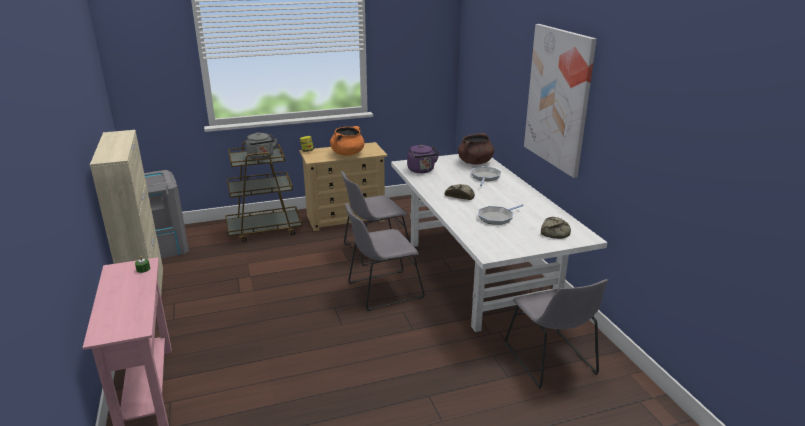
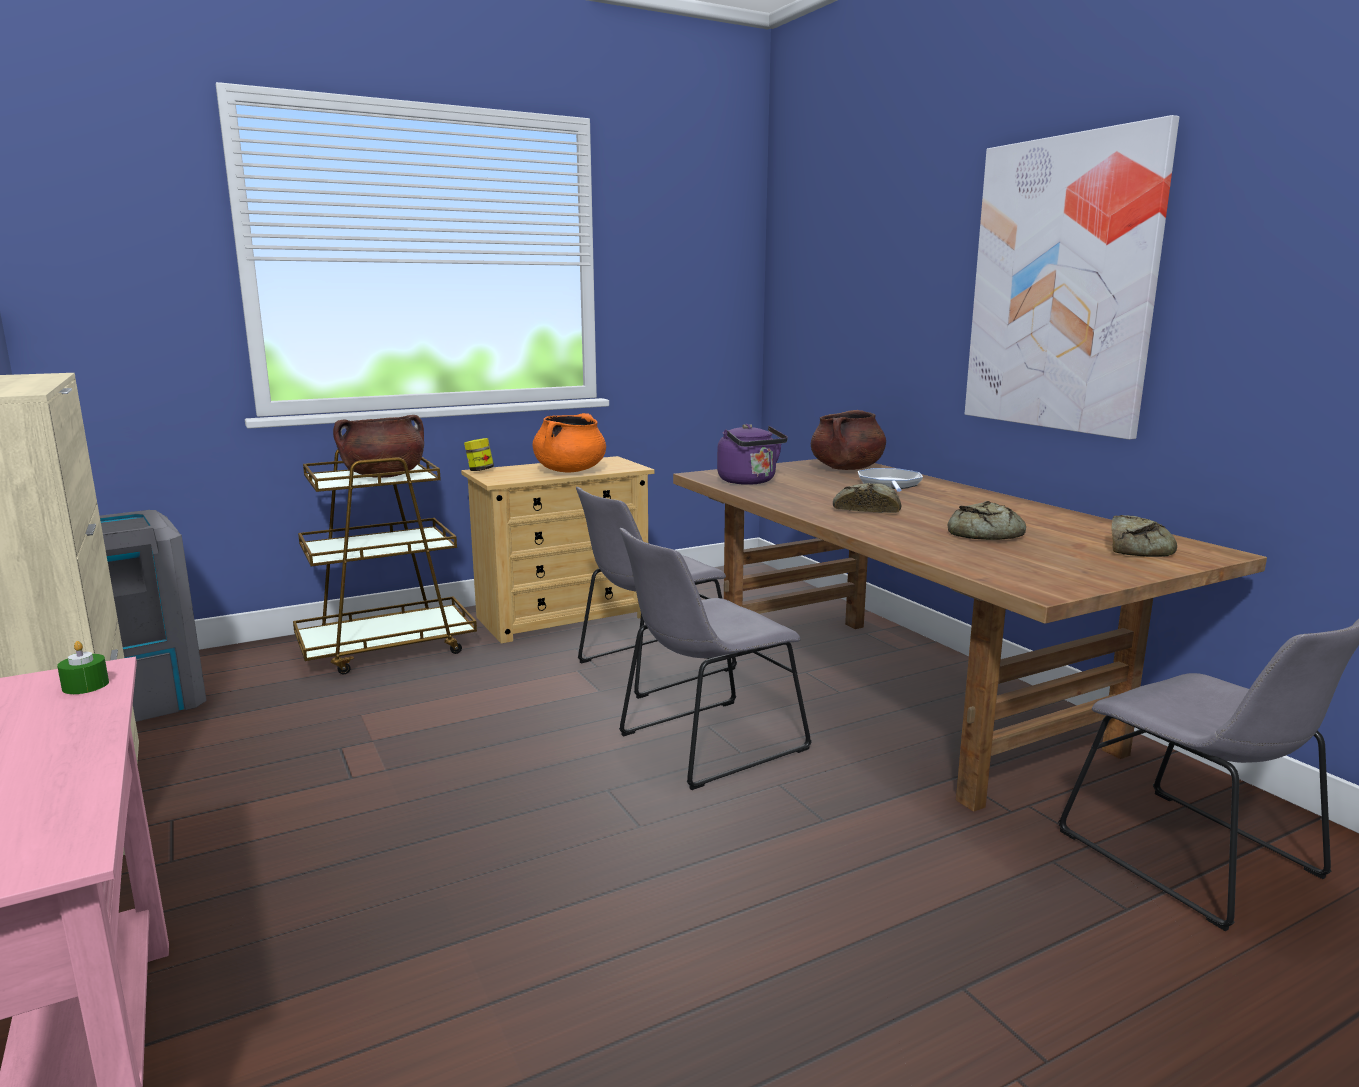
camera: 10 degrees left, 10 degrees down
grey kettle [246,132,277,159] -> brown cooking pot [333,415,424,478]
white dining table [391,154,608,332] -> brown dining table [673,459,1267,812]
frying pan [478,204,524,225] -> bread [948,501,1026,540]

